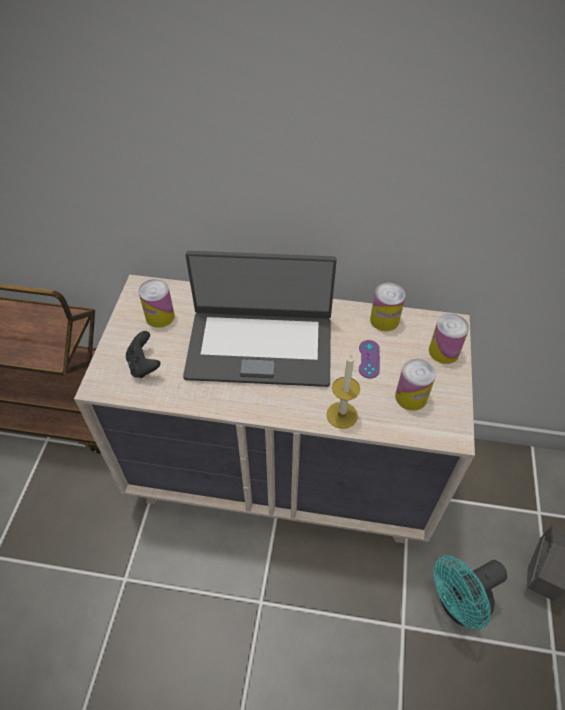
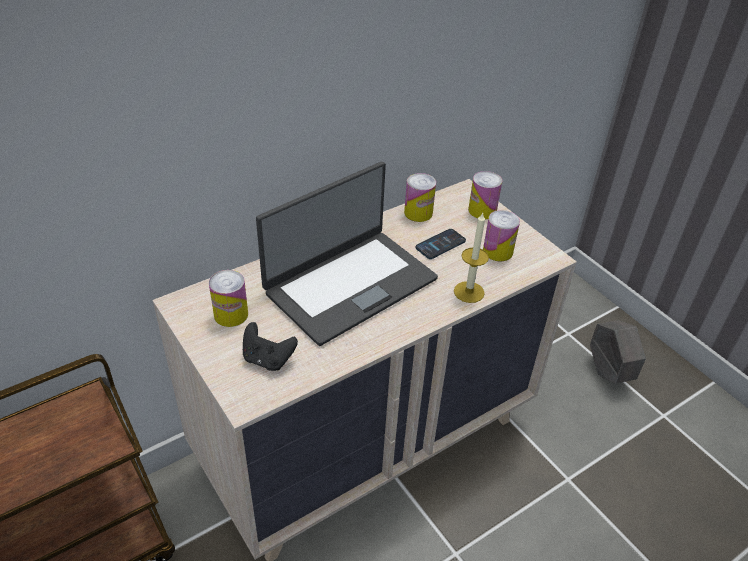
camera: 45 degrees left, 10 degrees down
purple game controller [359,340,380,379] -> phone [415,229,466,259]
turquoise fan [433,555,507,630] -> none

